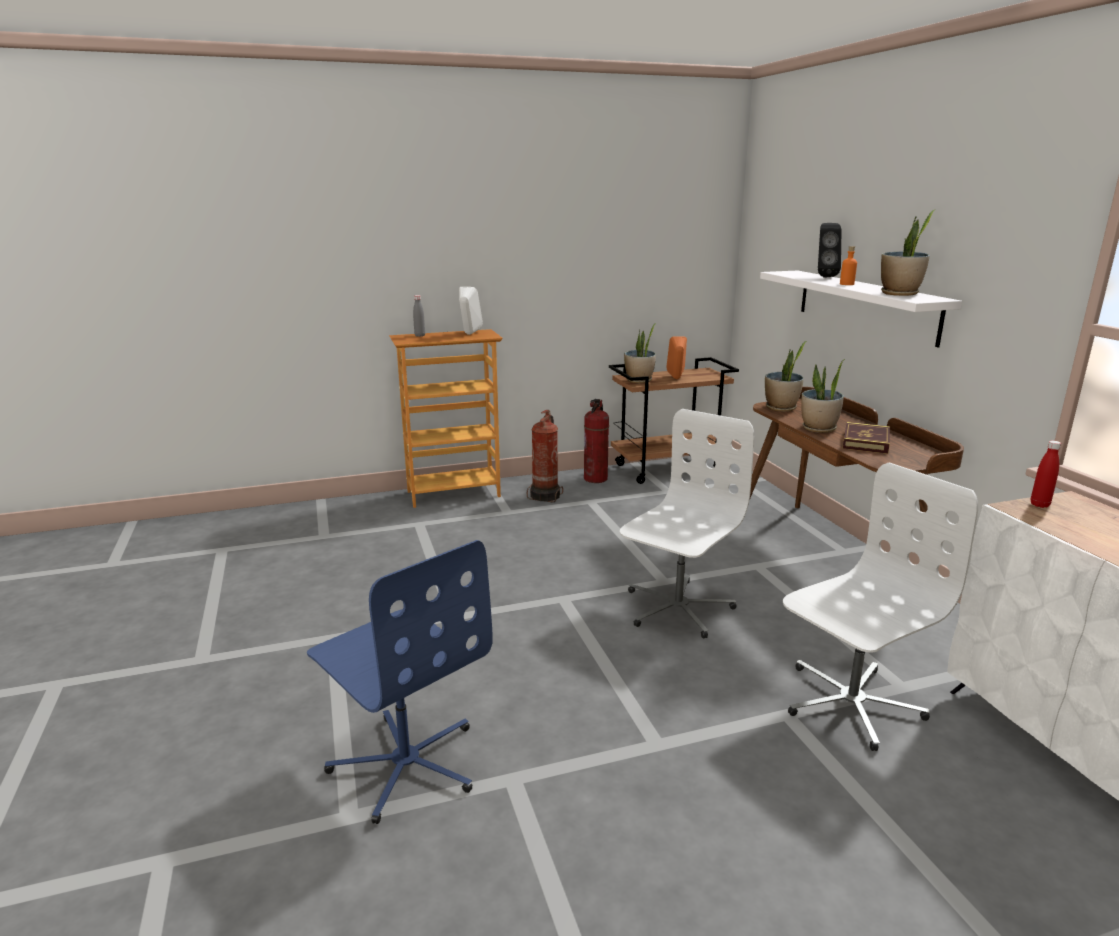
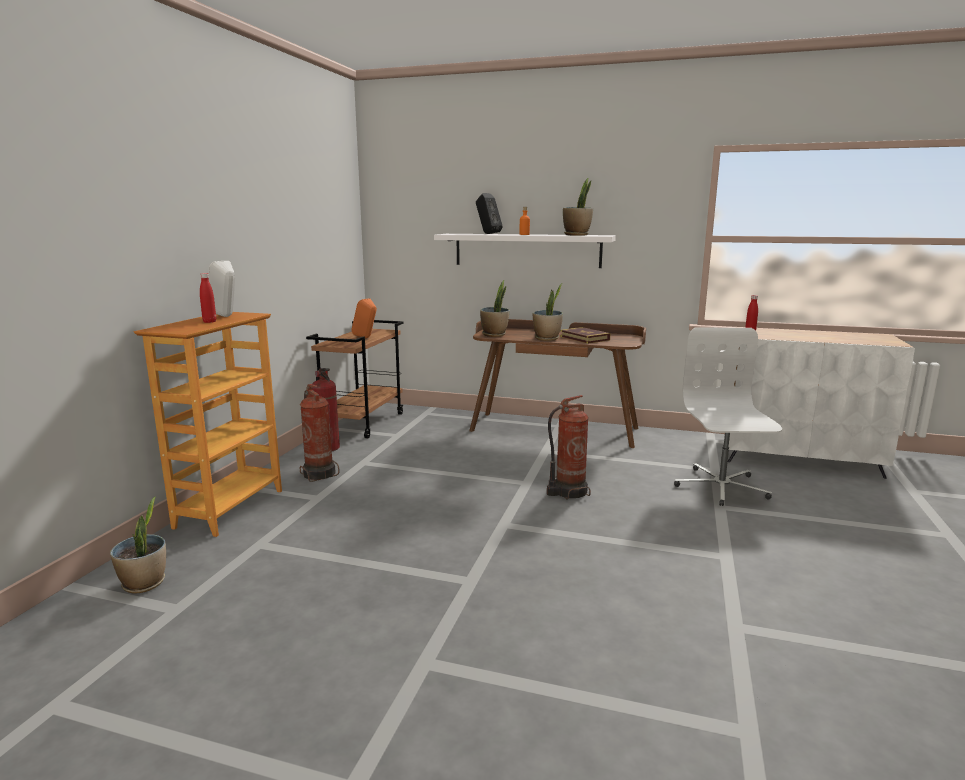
camera: 55 degrees left, 5 degrees down
blue office chair [307,540,493,824] -> none
grey bottle [413,295,425,337] -> none
white office chair [620,409,754,639] -> fire extinguisher [547,395,590,500]
potted plant [624,323,656,383] -> potted plant moved to [110,496,166,593]
none -> red bottle [200,273,216,323]

